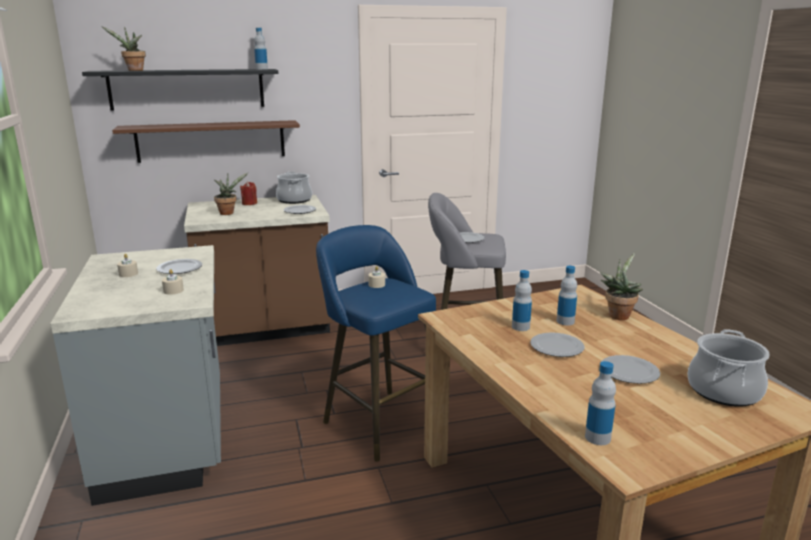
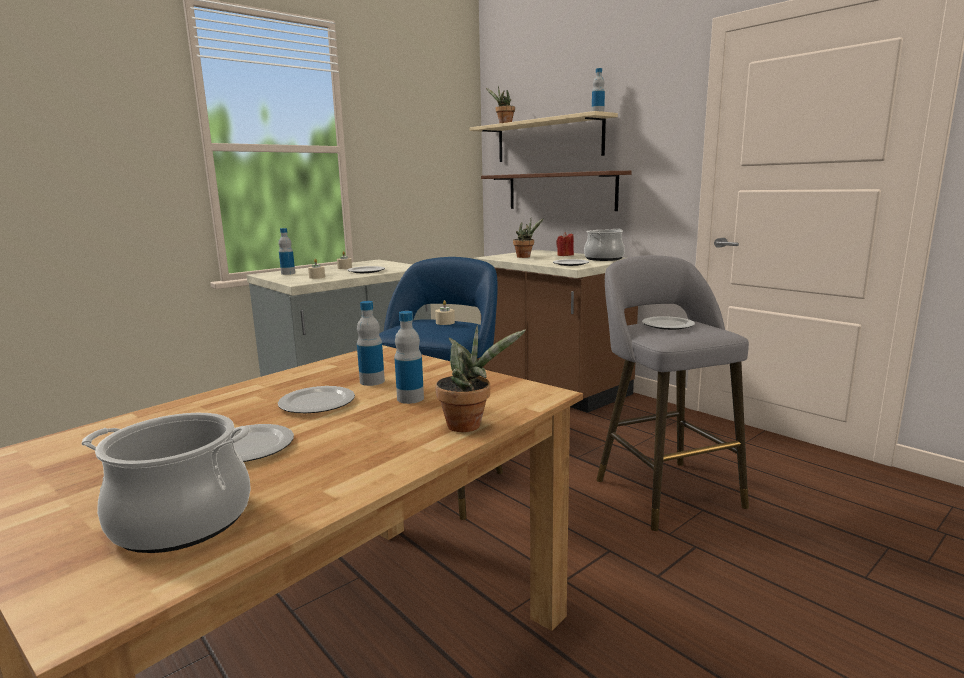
camera: 65 degrees right, 5 degrees down
black shelf [82,69,278,111] -> beige shelf [469,111,618,162]
bottle [585,361,616,445] -> bottle moved to [279,228,295,275]

